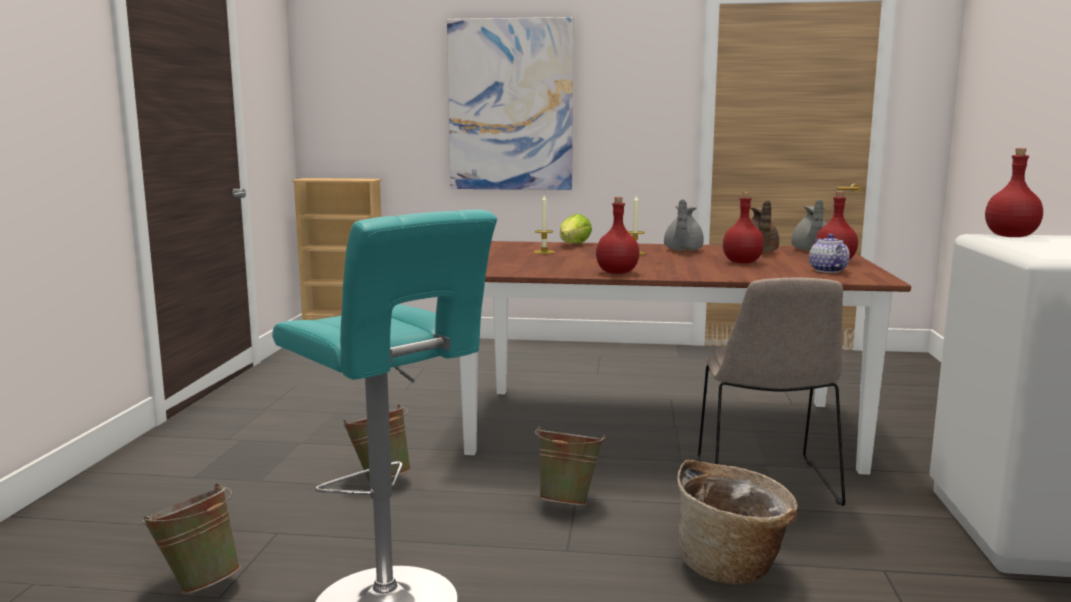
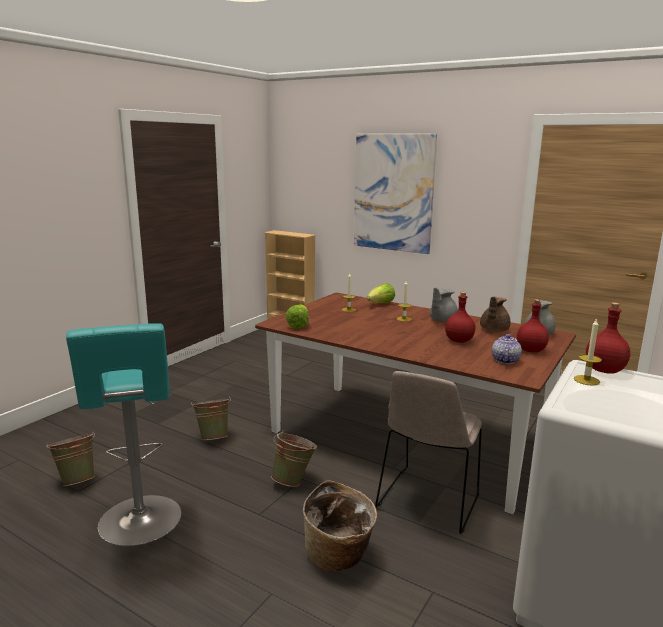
camera: 25 degrees right, 5 degrees up
red bottle [596,197,639,274] -> none
none -> lettuce [285,304,309,329]
none -> candle [574,318,602,386]

